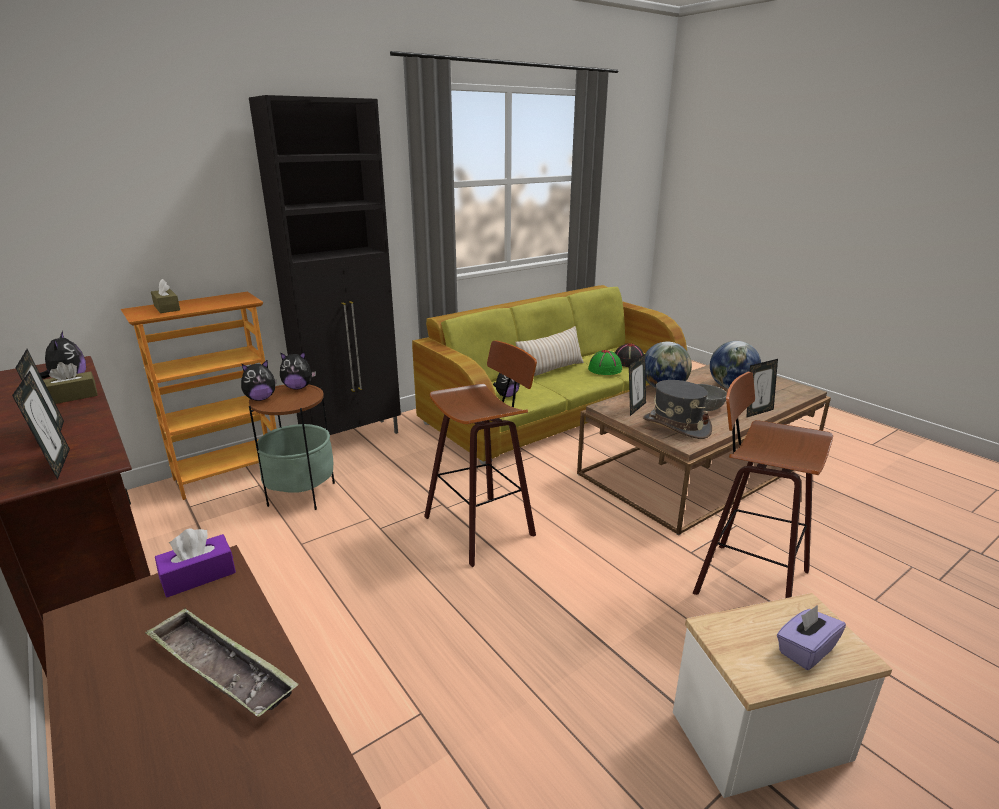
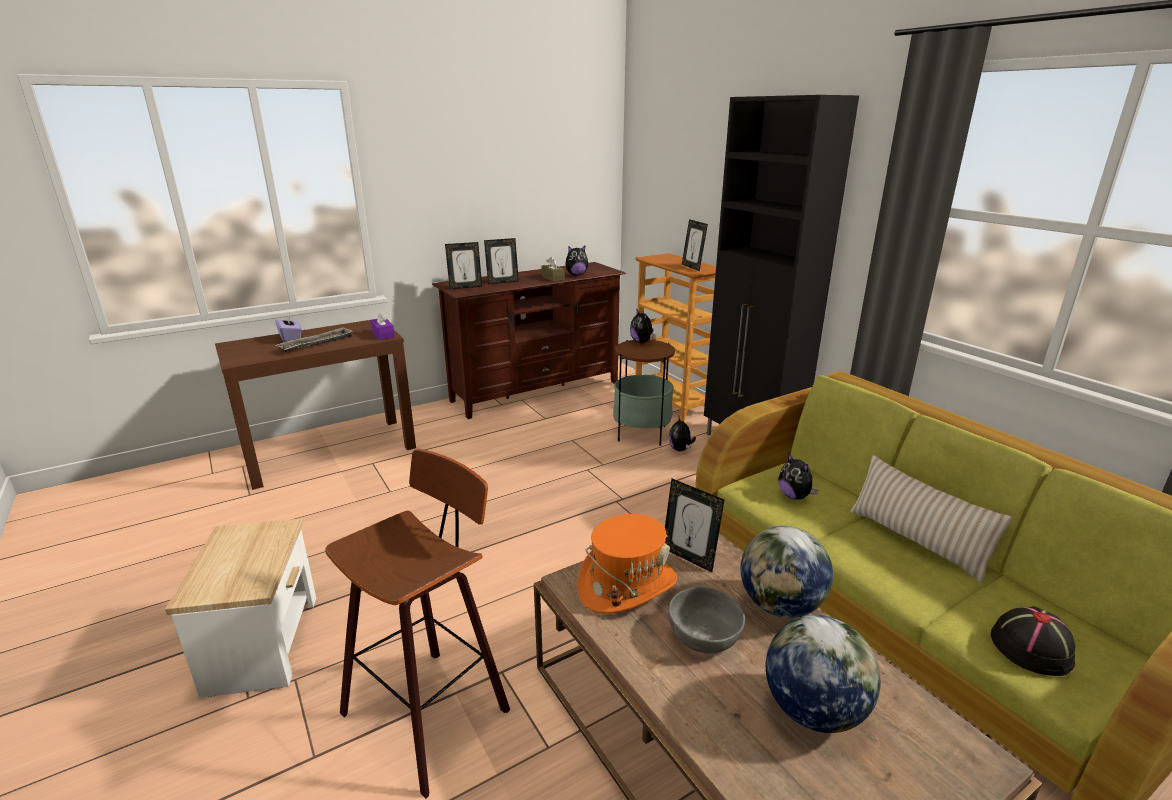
camera: 95 degrees right, 0 degrees up
brown tissue box [151,279,180,313] -> none
plush toy [280,352,316,390] -> plush toy moved to [669,416,696,451]
stool [424,340,537,567] -> none
green hat [588,350,622,375] -> none
grey hat [643,380,712,439] -> orange hat [577,514,677,614]
picture frame [746,359,778,418] -> picture frame moved to [682,219,708,271]
purple tissue box [777,605,846,670] -> purple tissue box moved to [276,313,302,342]

